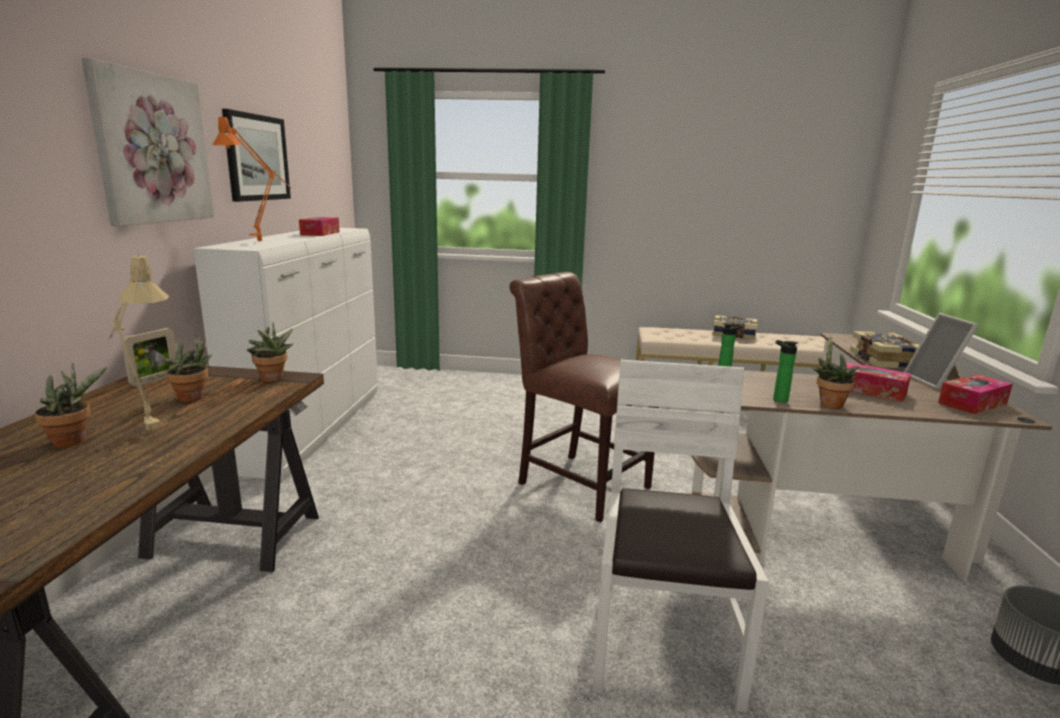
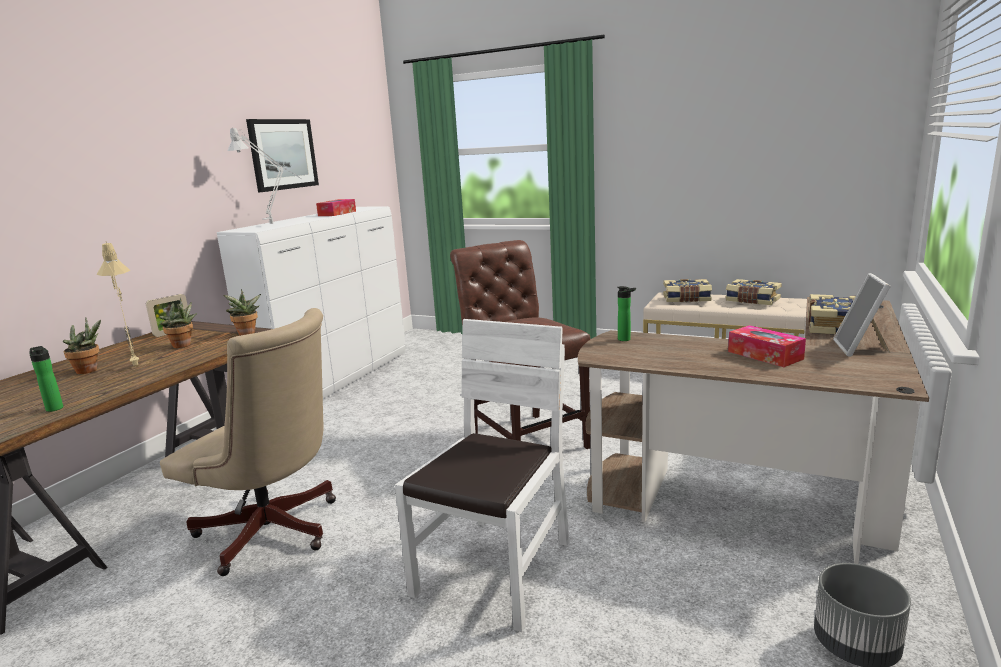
camera: 20 degrees right, 0 degrees up
picture [81,58,214,226] -> none
orange table lamp [213,116,292,241] -> grey table lamp [227,126,301,224]
bottle [773,340,798,403] -> bottle moved to [29,346,63,412]
potted plant [812,336,859,409] -> none
tissue box [938,374,1013,414] -> none
none -> beige office chair [160,308,336,576]
none -> book [663,279,712,302]

